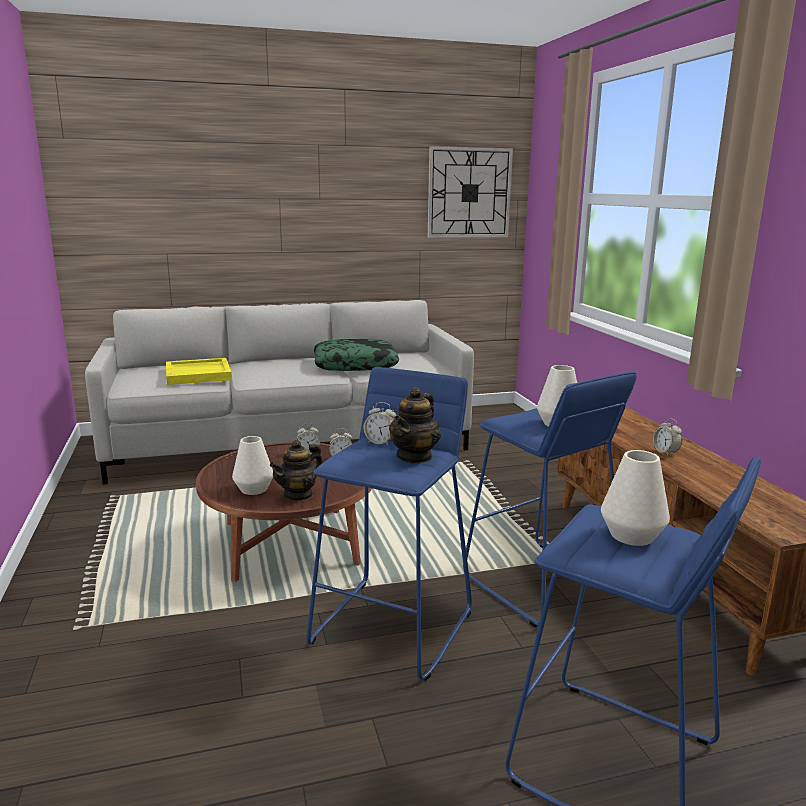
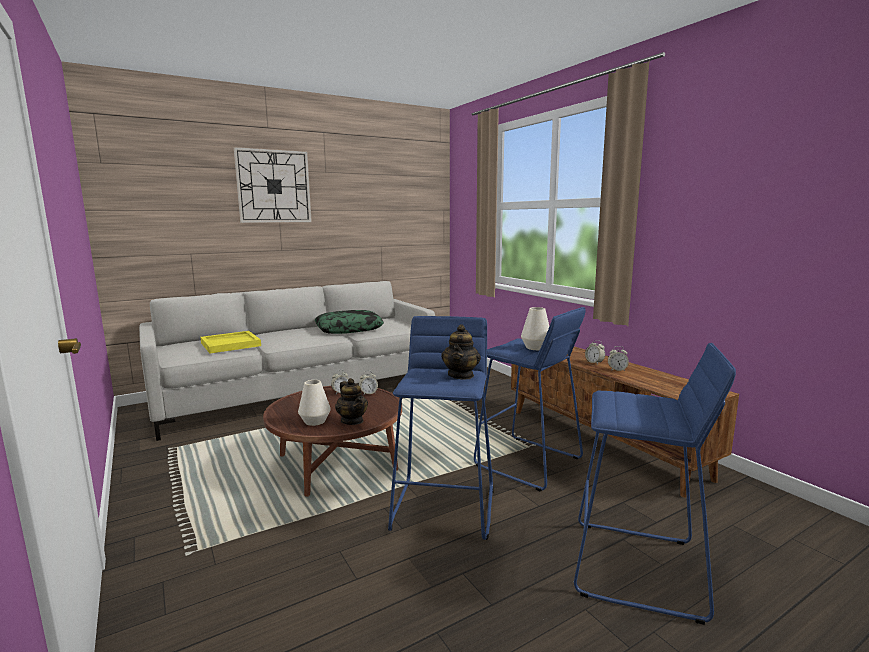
camera: 15 degrees left, 5 degrees down
teapot [270,440,322,502] -> teapot turned 60 degrees counterclockwise [335,378,368,425]
alarm clock [364,402,396,446] -> alarm clock moved to [608,346,629,371]
wall clock [428,146,513,238] -> wall clock moved to [234,147,312,223]
white vase [601,450,670,546] -> none

